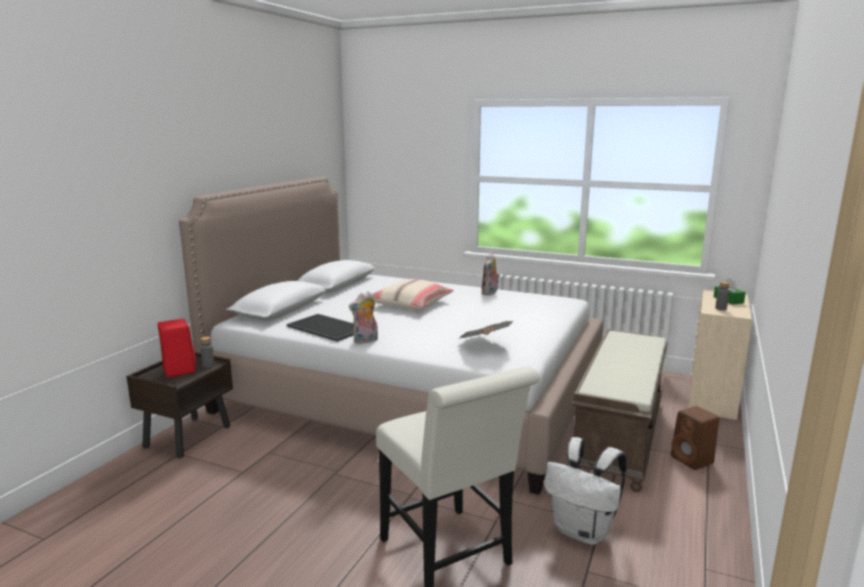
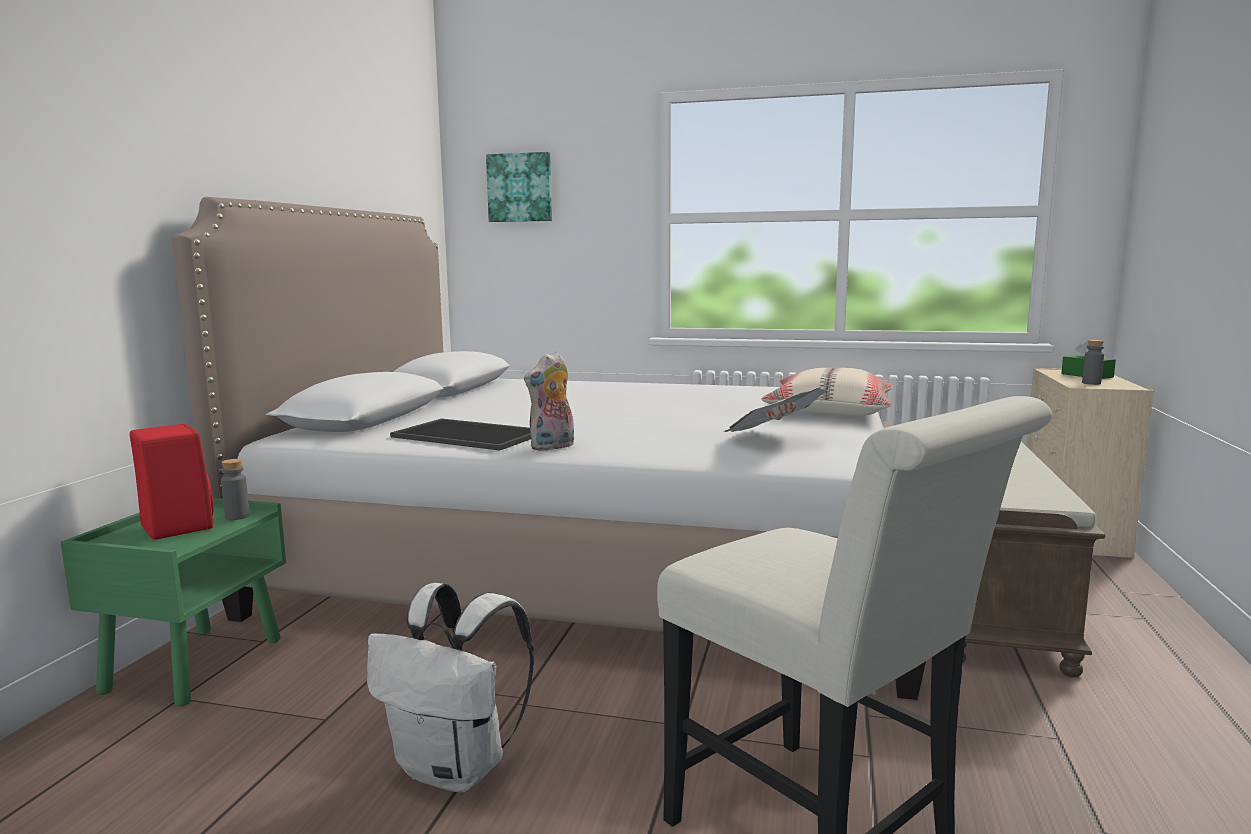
camera: 10 degrees left, 5 degrees down
brown nightstand [126,352,233,458] -> green nightstand [60,498,286,706]
beige pillow [372,279,454,310] -> beige pillow moved to [762,368,893,416]
plush toy [481,253,500,295] -> none
white backpack [545,437,627,545] -> white backpack moved to [367,583,534,793]
brown speaker [671,406,719,470] -> none
none -> picture [486,152,552,222]

